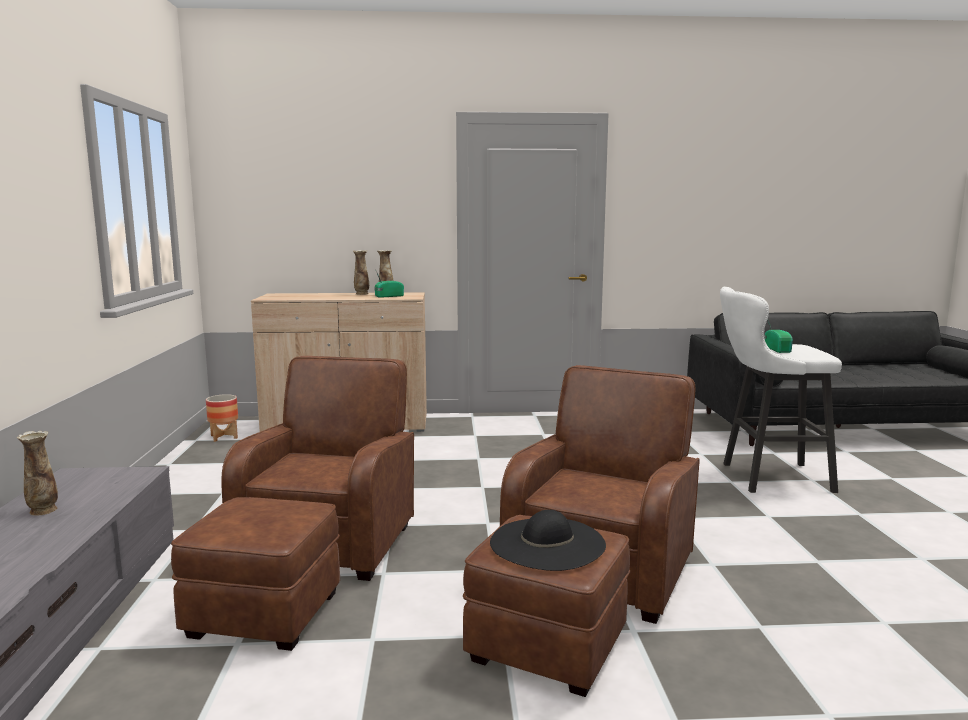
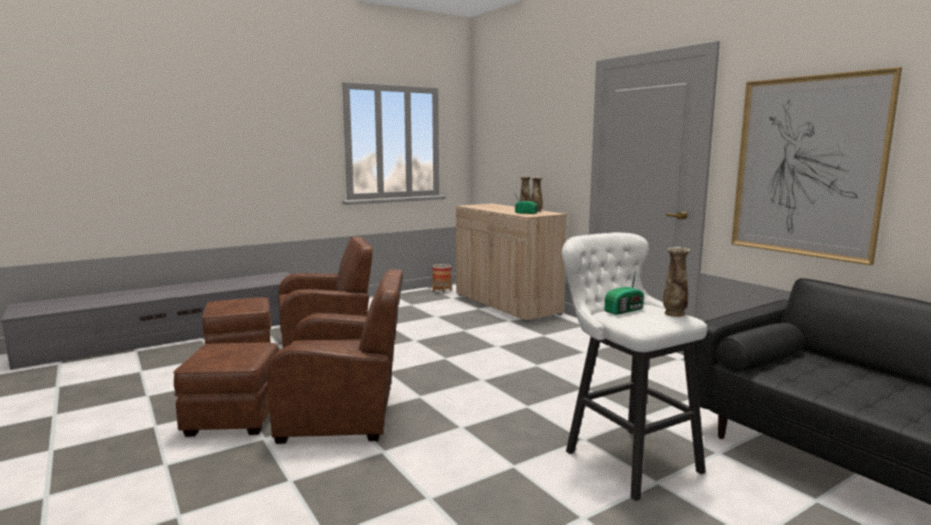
camera: 60 degrees right, 0 degrees up
vase [17,431,58,516] -> vase moved to [663,247,690,317]
black hat [490,510,606,571] -> none
none -> picture [731,67,902,265]

